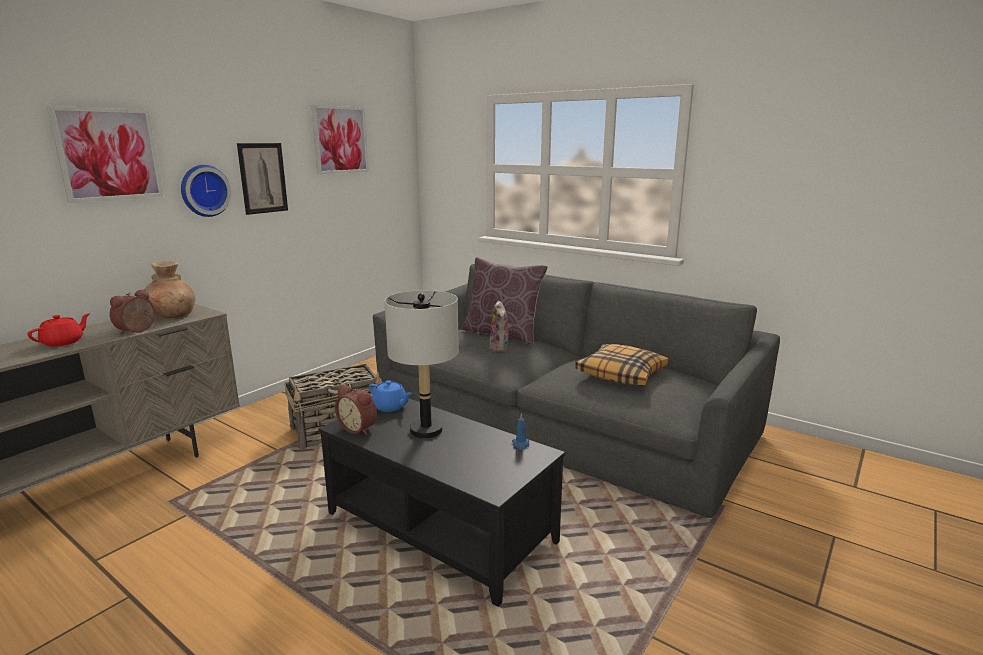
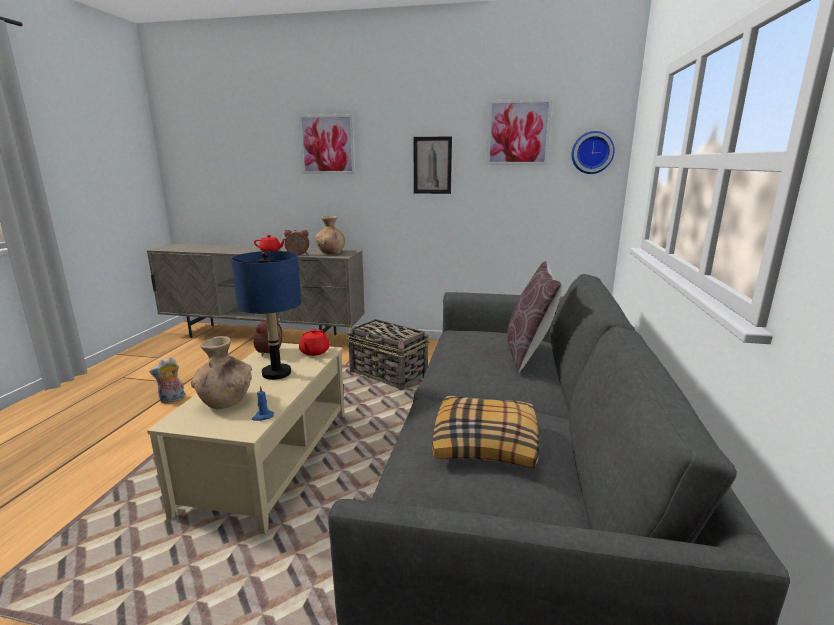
camera: 65 degrees right, 0 degrees up
wall clock [181,165,231,217] -> wall clock moved to [572,131,615,174]
black coffee table [318,399,565,607] -> beige coffee table [147,343,345,534]
blue teapot [369,380,412,412] -> red teapot [299,329,330,356]
grey table lamp [385,290,459,438] -> blue table lamp [231,251,301,380]
plush toy [489,300,511,352] -> plush toy moved to [150,357,185,404]
none -> brown vase [191,336,252,409]

